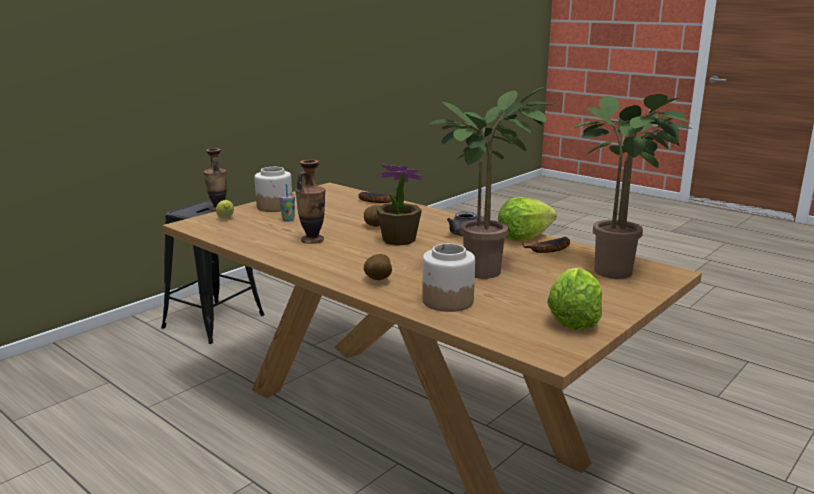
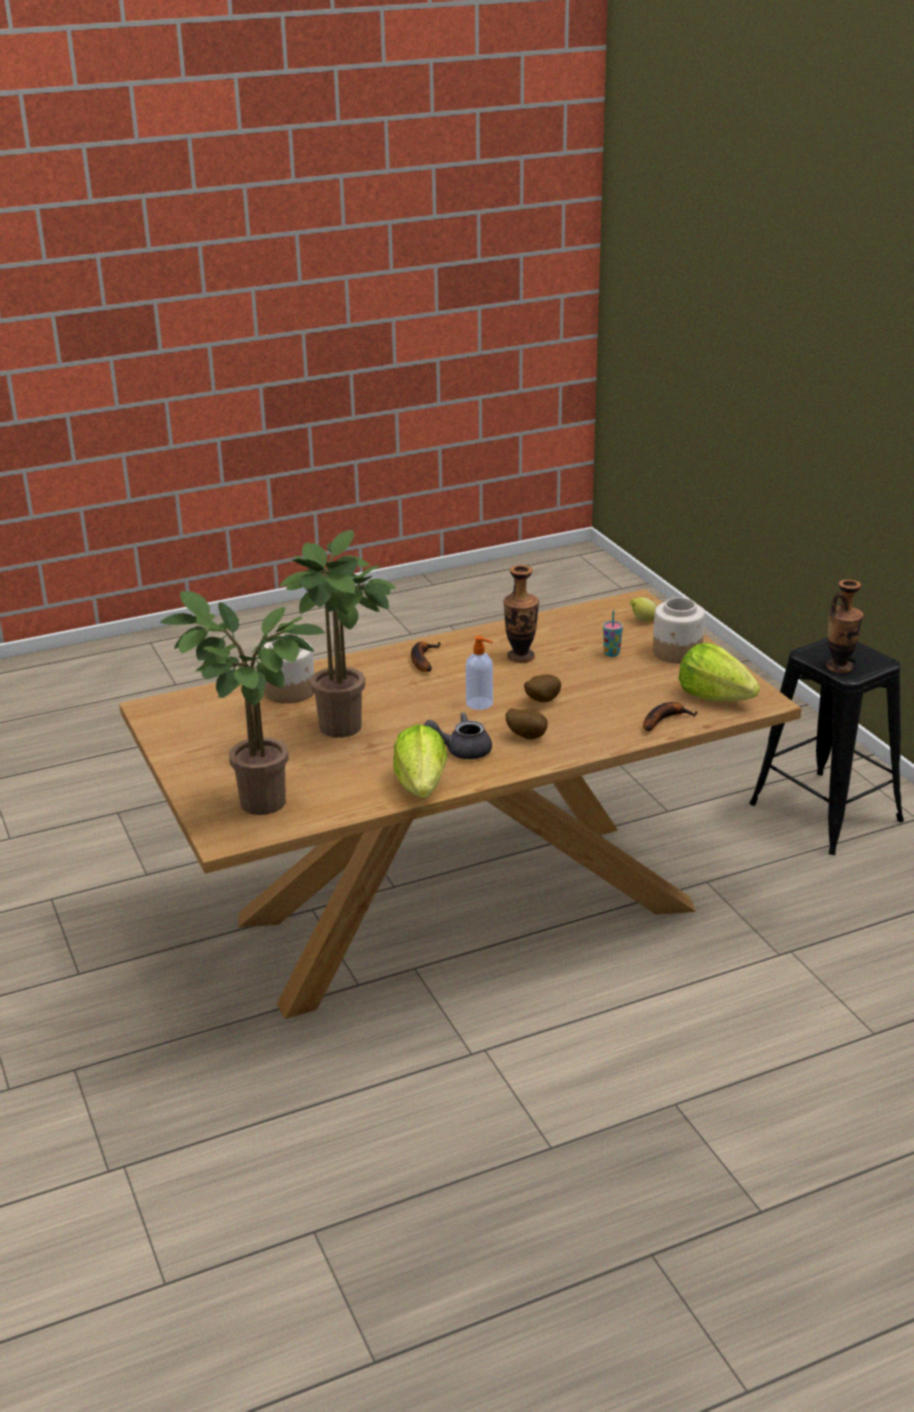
camera: 115 degrees right, 10 degrees up
potato [364,254,392,280] -> potato moved to [506,708,548,739]
potted plant [376,164,422,246] -> soap dispenser [466,636,493,710]
banana [522,237,570,253] -> banana moved to [411,642,441,672]
lettuce [547,267,602,330] -> lettuce moved to [678,643,760,702]

